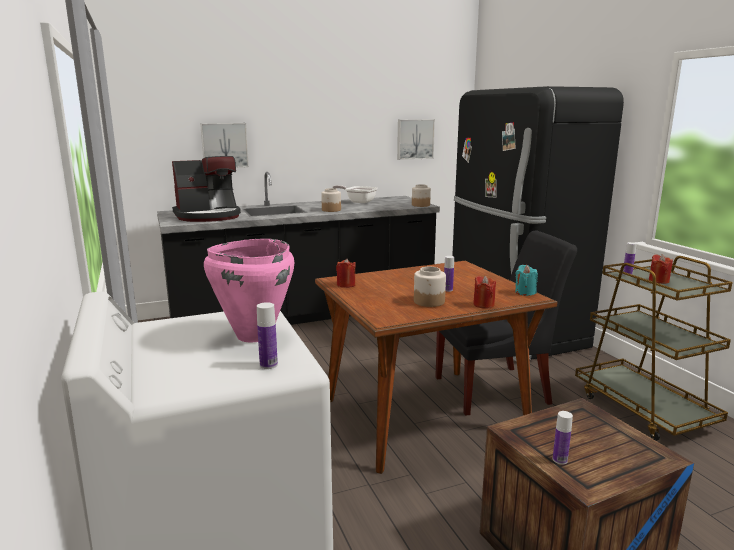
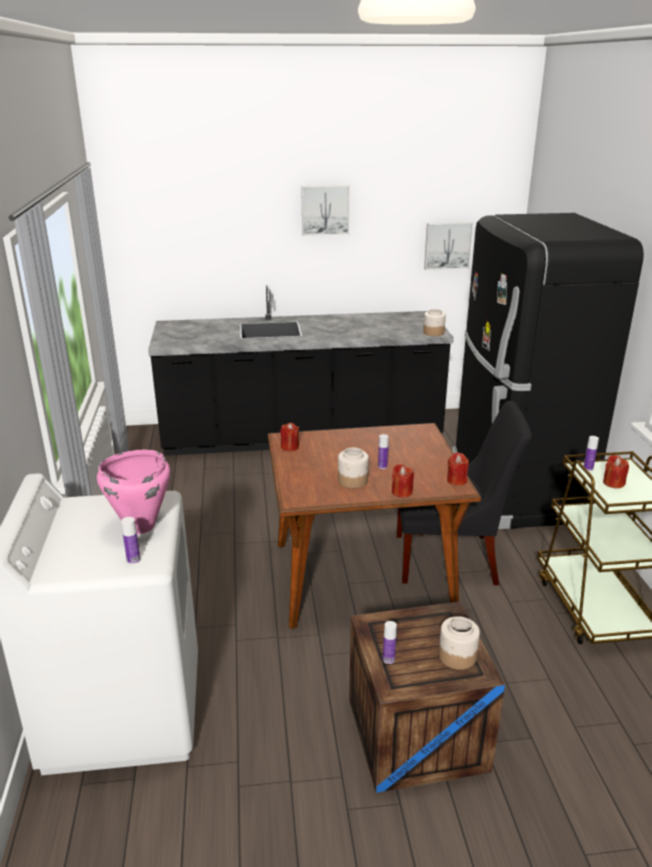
camera: 15 degrees right, 10 degrees up
coffee machine [172,156,241,222] -> none
picture [200,123,249,168] -> picture moved to [301,185,350,236]
jar [321,188,341,212] -> jar moved to [439,616,480,670]
frying pan [332,185,378,203] -> none
turquoise candle [515,265,538,296] -> red candle [447,453,469,486]

